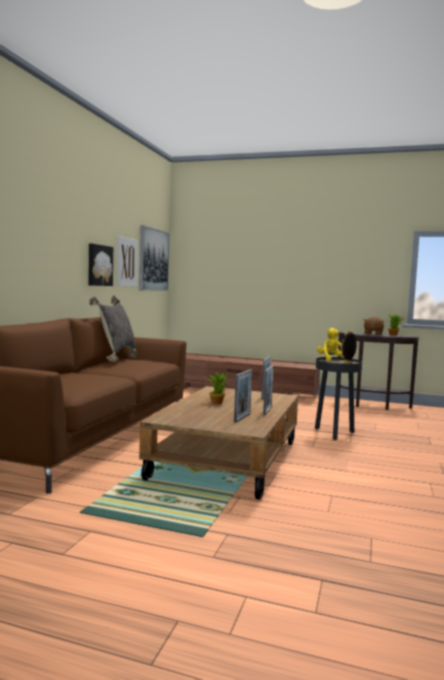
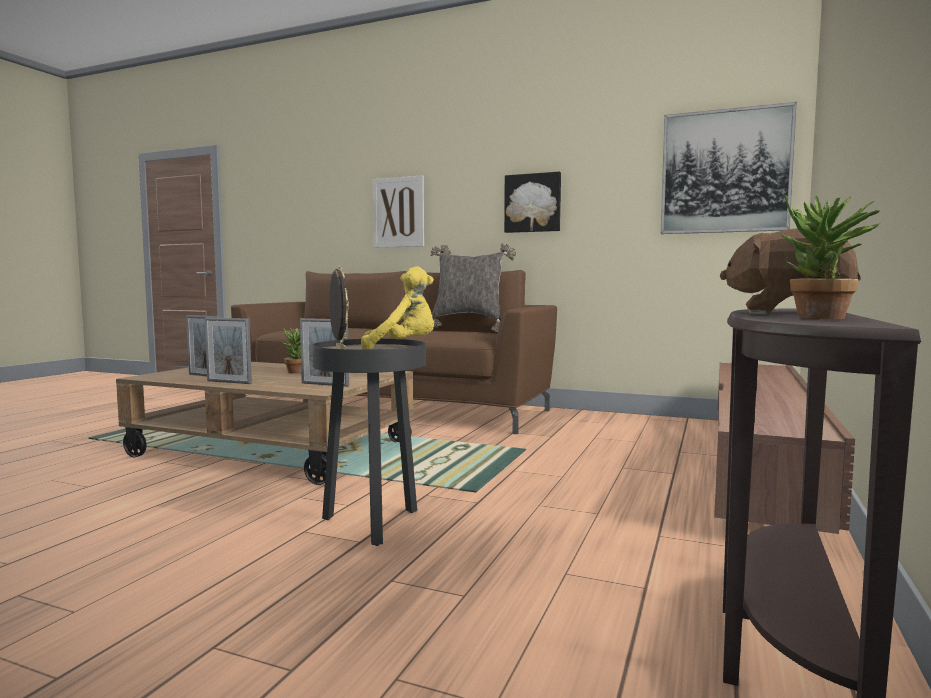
camera: 95 degrees right, 0 degrees up
picture [117,236,138,287] -> picture moved to [372,175,424,248]

